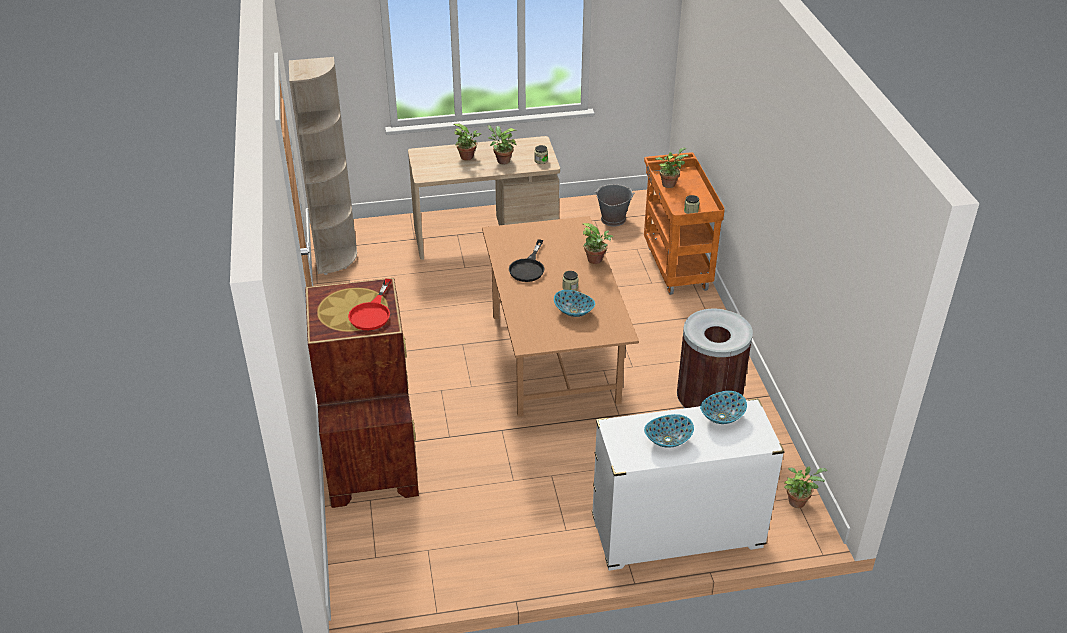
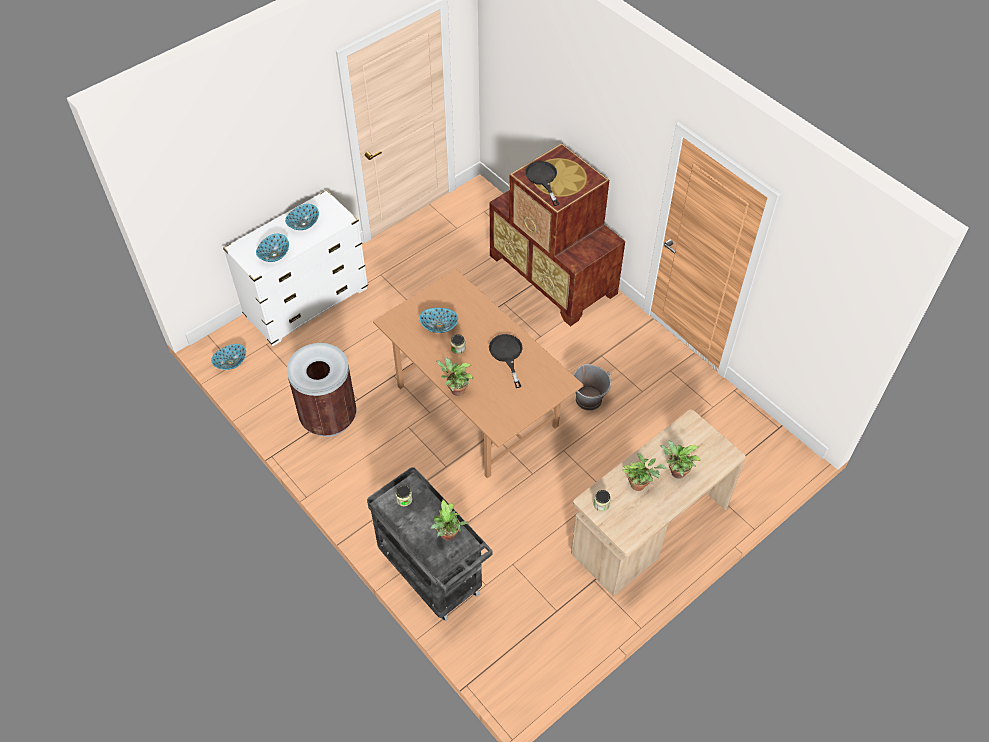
camera: 150 degrees right, 15 degrees up
beige bookcase [289,57,357,275] -> none
red frying pan [348,279,392,330] -> black frying pan [525,161,559,206]
grey bucket [595,184,635,227] -> grey bucket moved to [574,364,612,411]
orange cart [644,152,725,295] -> black cart [367,467,493,621]
potted plant [784,466,828,508] -> bowl [211,344,246,370]

